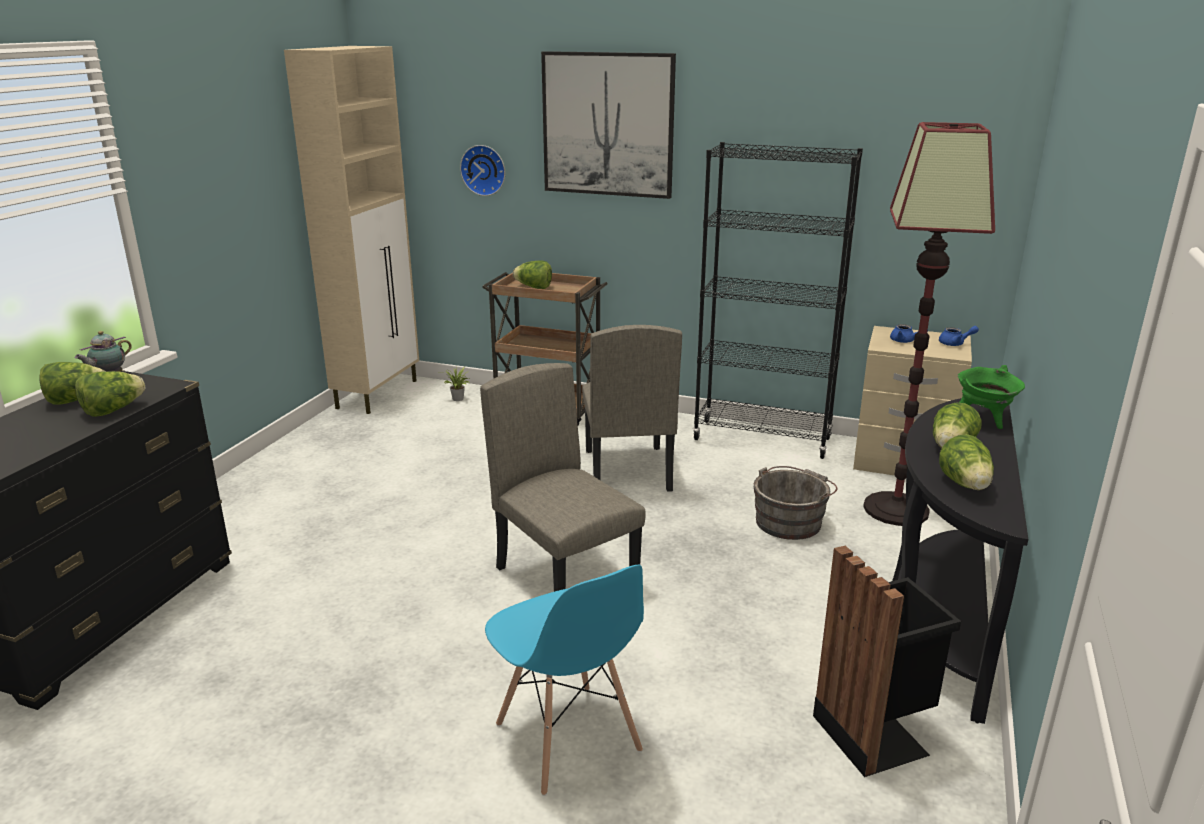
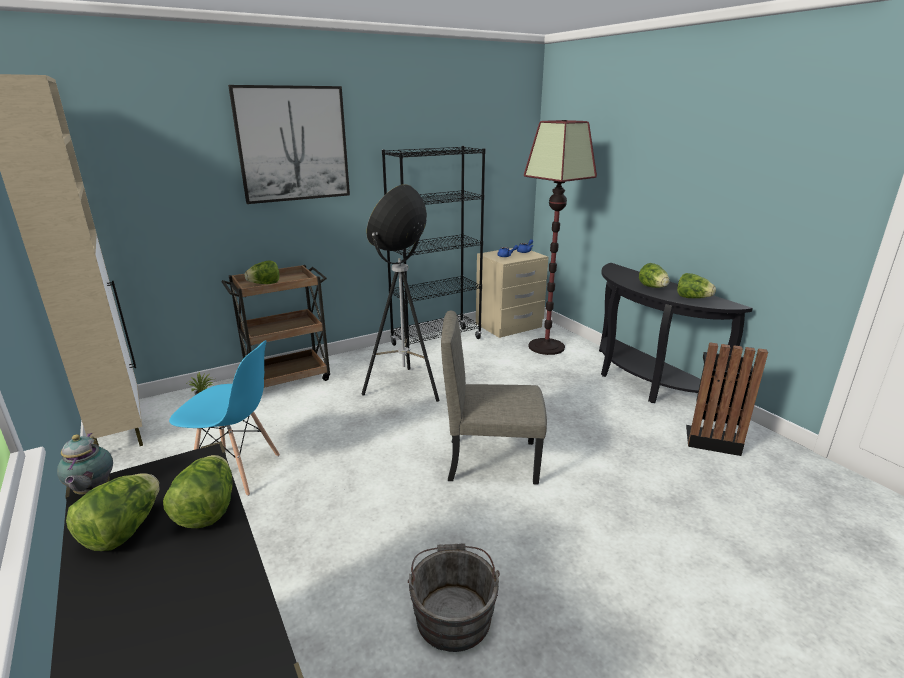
camera: 50 degrees left, 0 degrees up
wall clock [460,145,505,196] -> none
blue chair [485,565,644,796] -> blue chair moved to [169,340,280,496]
beige chair [582,325,682,492] -> floor lamp [362,184,439,402]
grey bucket [754,466,838,540] -> grey bucket moved to [408,543,500,652]
green cooking pot [957,365,1025,429] -> none

